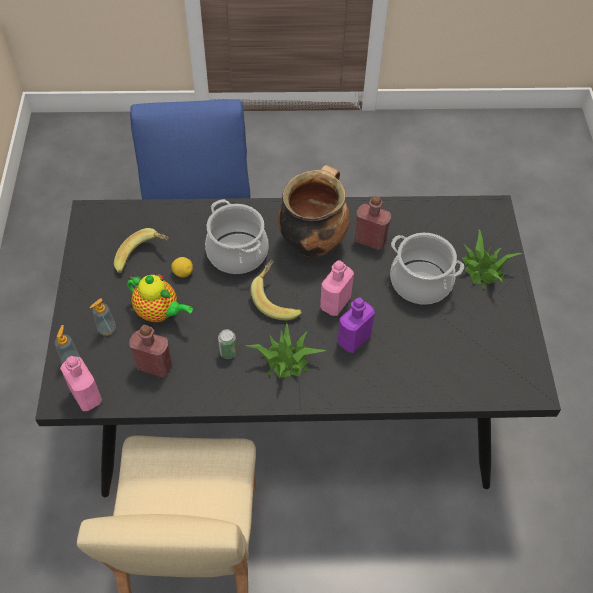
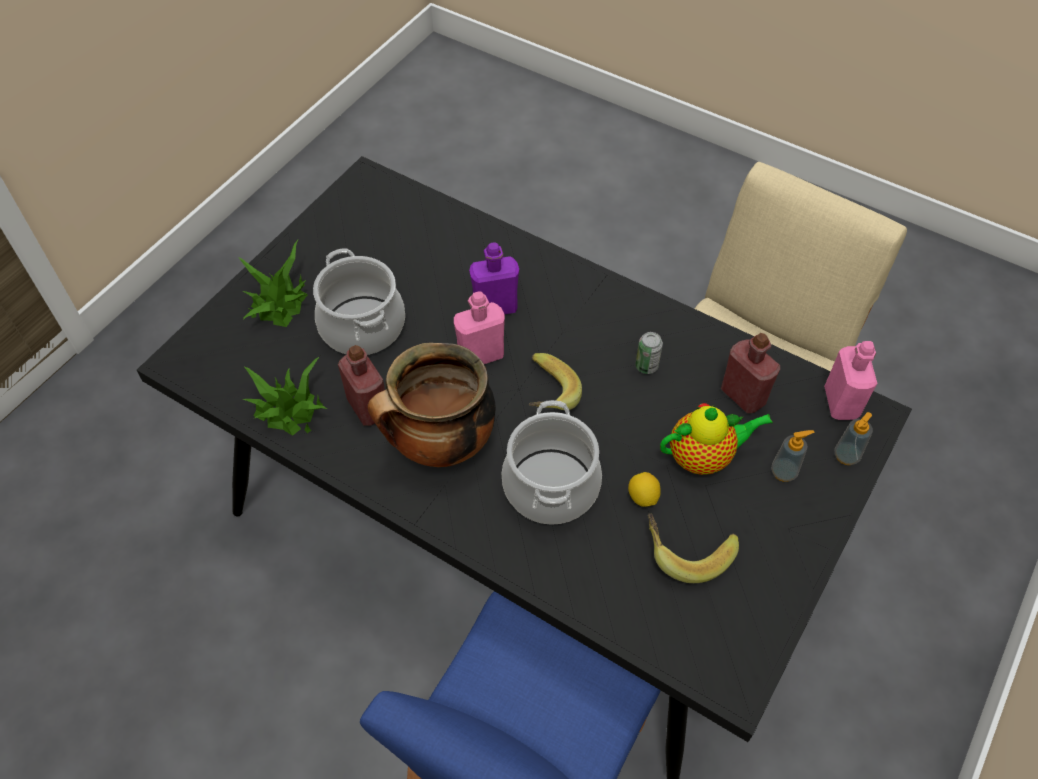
camera: 145 degrees left, 0 degrees up
teapot [127,274,193,322] -> teapot turned 105 degrees clockwise [660,403,773,475]
potted plant [245,323,327,378] -> potted plant moved to [243,356,327,436]

